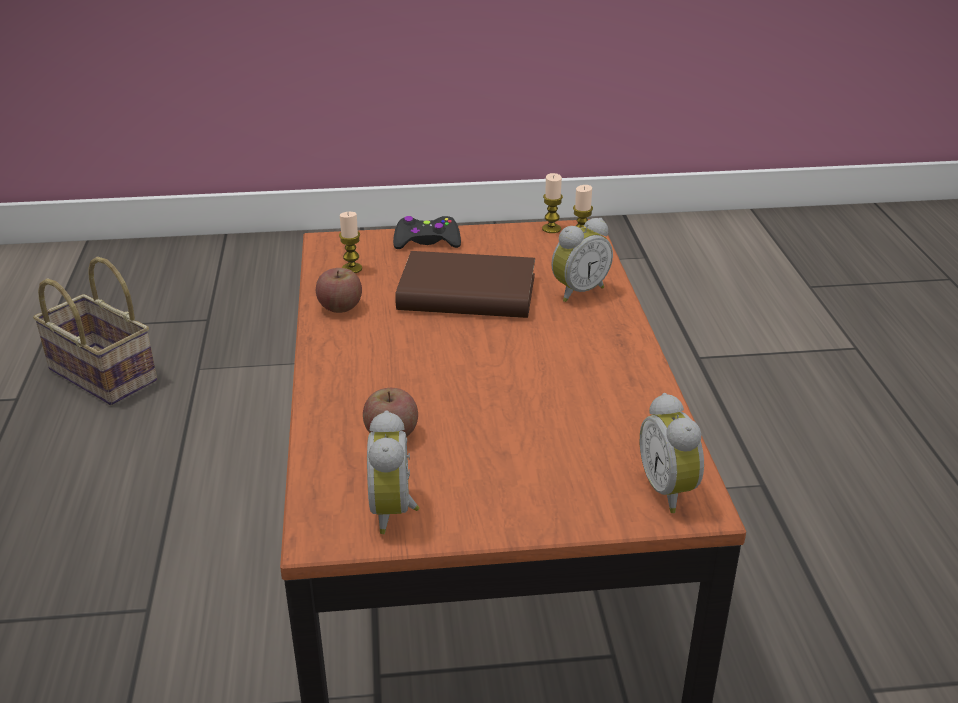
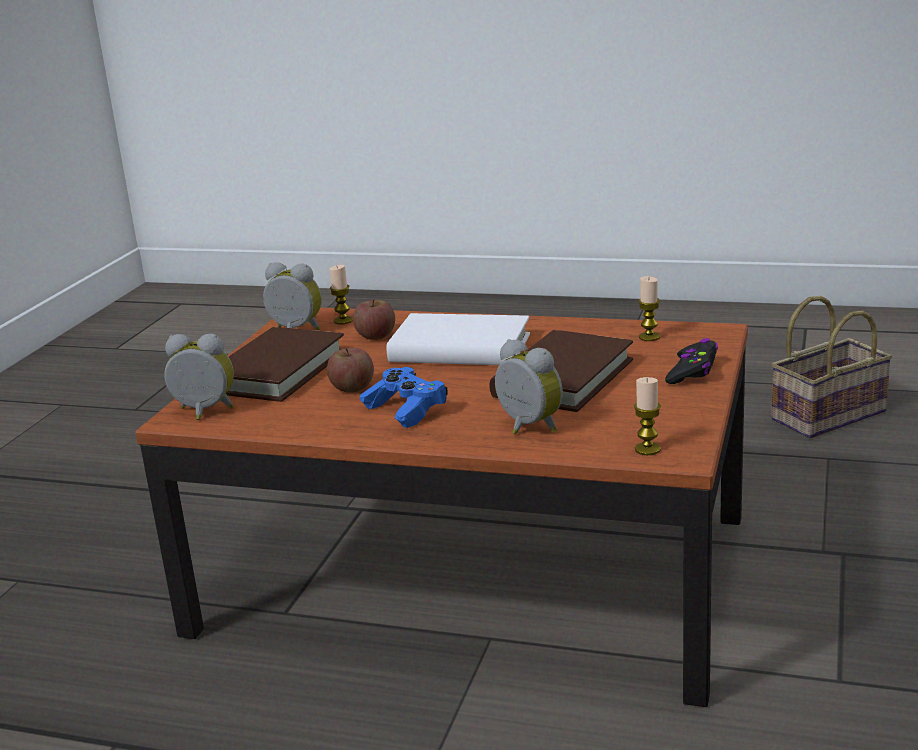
camera: 115 degrees right, 10 degrees down
apple [316,268,362,313] -> apple moved to [327,348,374,393]
candle [542,173,563,233] -> candle moved to [329,265,353,325]
alarm clock [552,218,613,302] -> alarm clock turned 150 degrees clockwise [495,339,563,434]
none -> brown book [226,327,344,402]
none -> blue game controller [360,367,448,428]
none -> white book [387,313,530,365]

